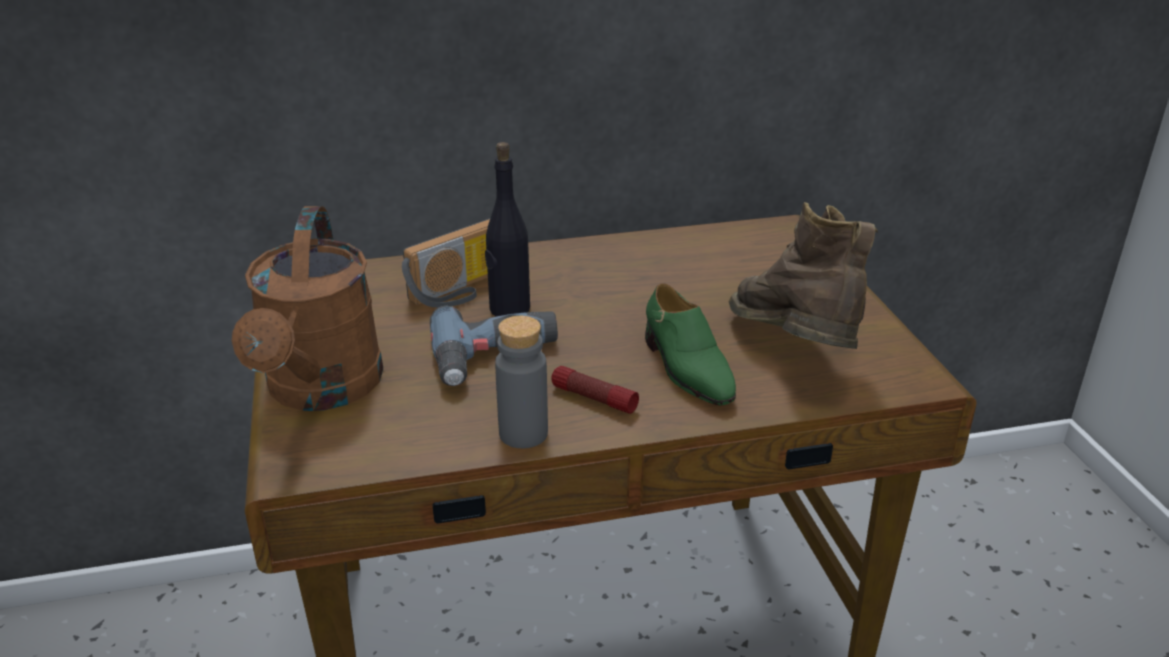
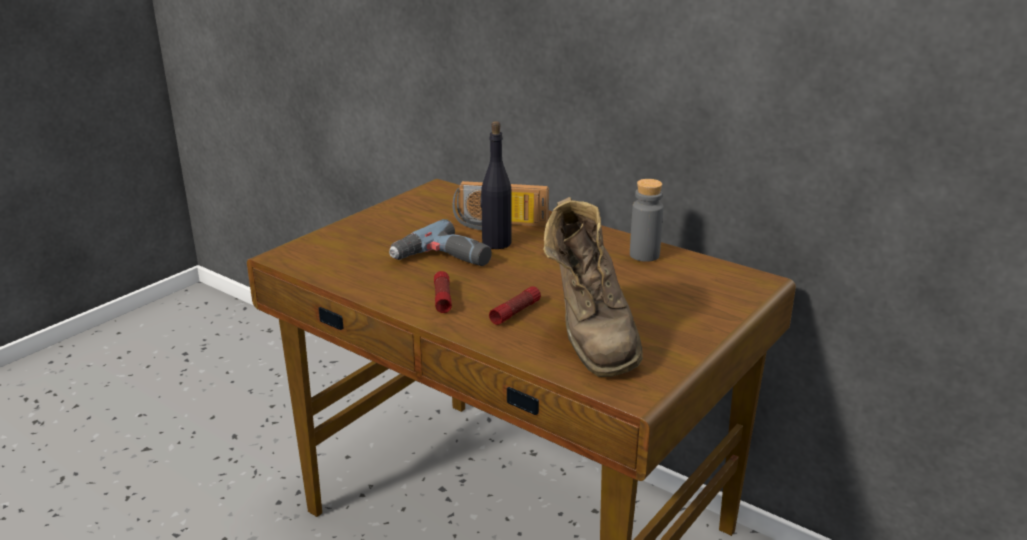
camera: 50 degrees right, 5 degrees down
brown watering can [232,206,383,411] -> none
grey bottle [495,316,548,448] -> grey bottle moved to [630,179,664,262]
green shoe [645,283,736,406] -> flashlight [489,286,541,325]
brown boot [729,202,878,349] -> brown boot turned 135 degrees clockwise [543,197,643,377]

